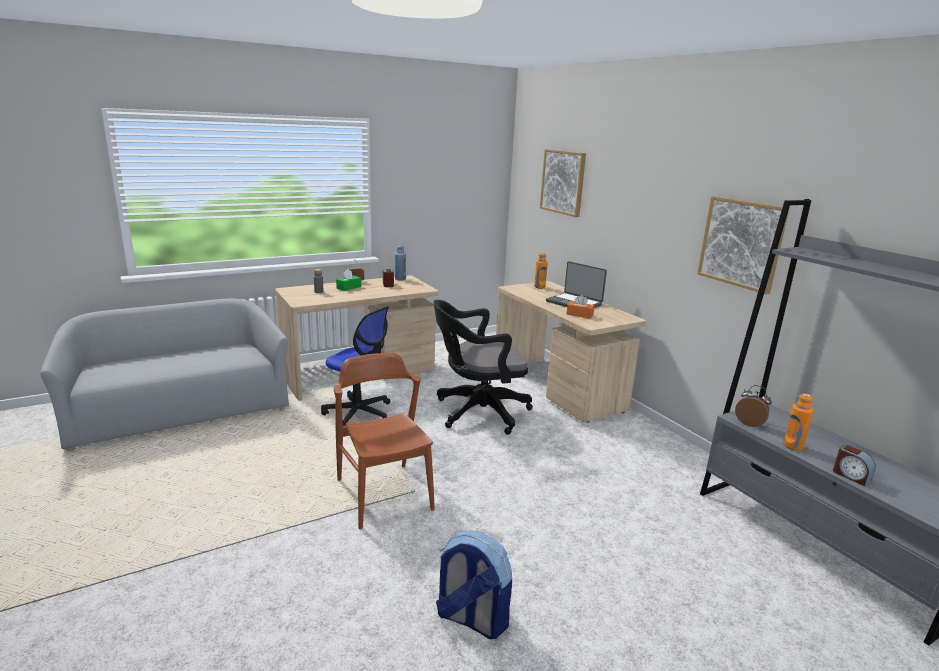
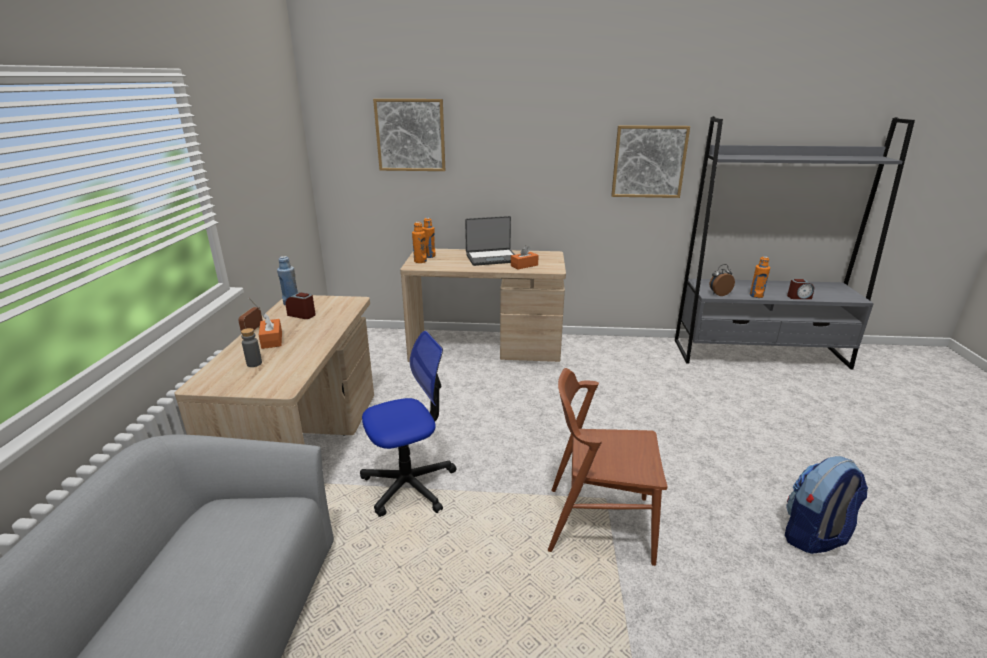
camera: 55 degrees left, 5 degrees up
green tissue box [336,269,361,291] -> orange tissue box [259,313,282,349]
black office chair [433,300,533,435] -> none
none -> orange bottle [412,222,427,263]

